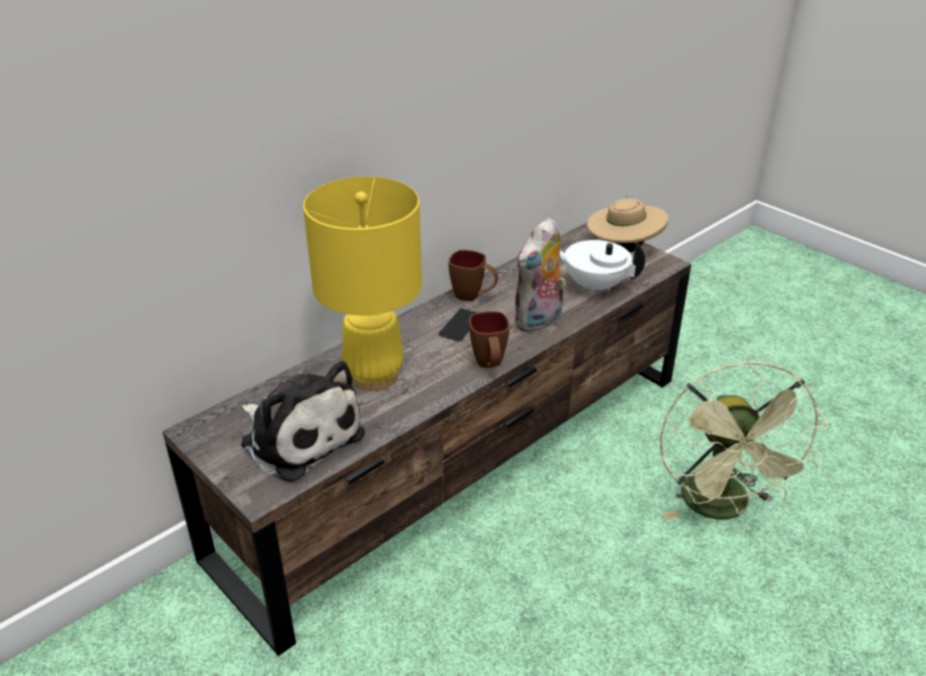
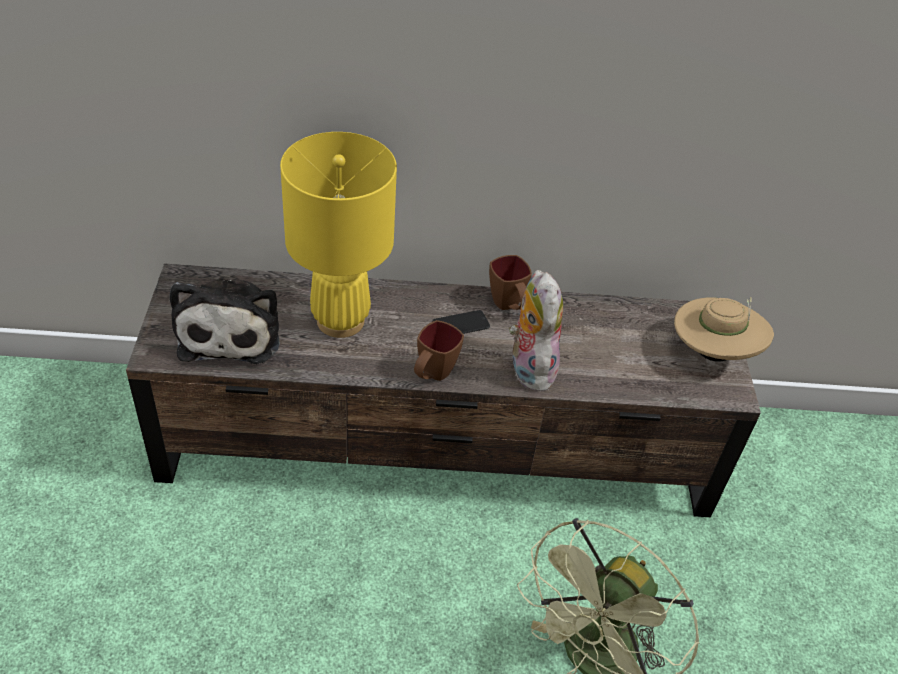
camera: 40 degrees right, 10 degrees up
plush toy [513,218,566,333] -> plush toy turned 90 degrees clockwise [509,270,563,392]
white teapot [559,240,645,294] -> none

